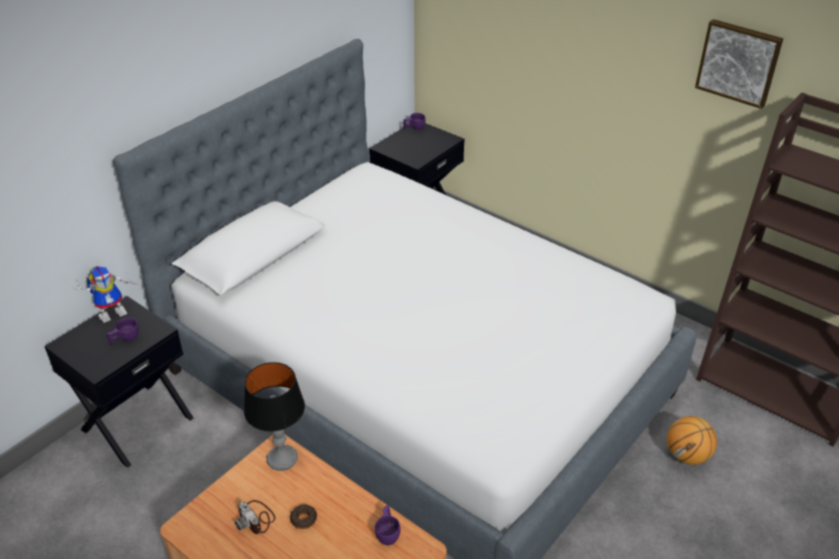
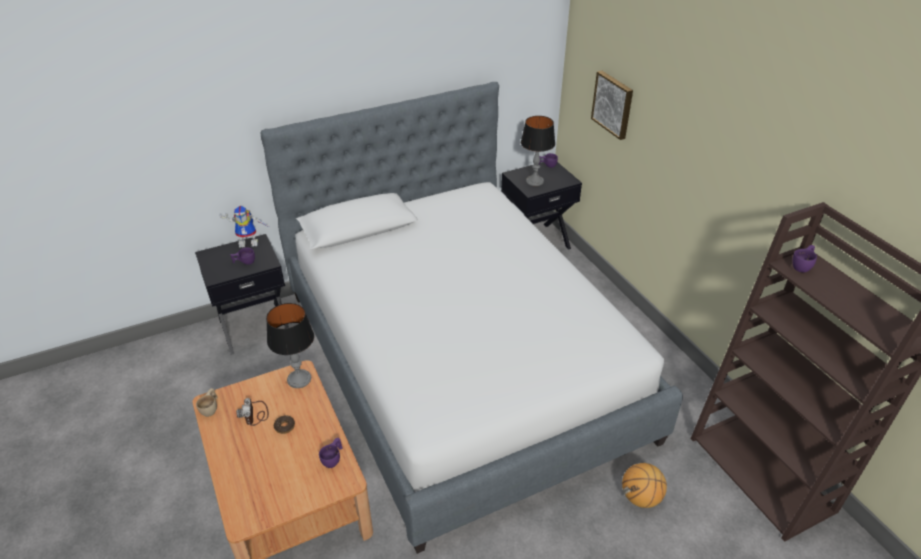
camera: 25 degrees right, 0 degrees up
picture [695,19,783,109] -> picture moved to [591,71,633,140]
none -> beige cup [196,388,218,417]
none -> table lamp [521,116,555,186]
none -> purple cup [792,245,817,272]

